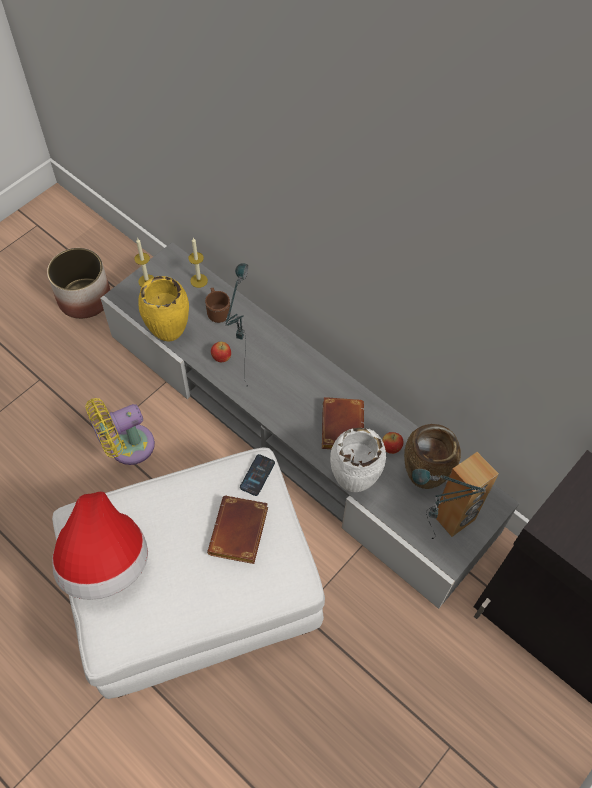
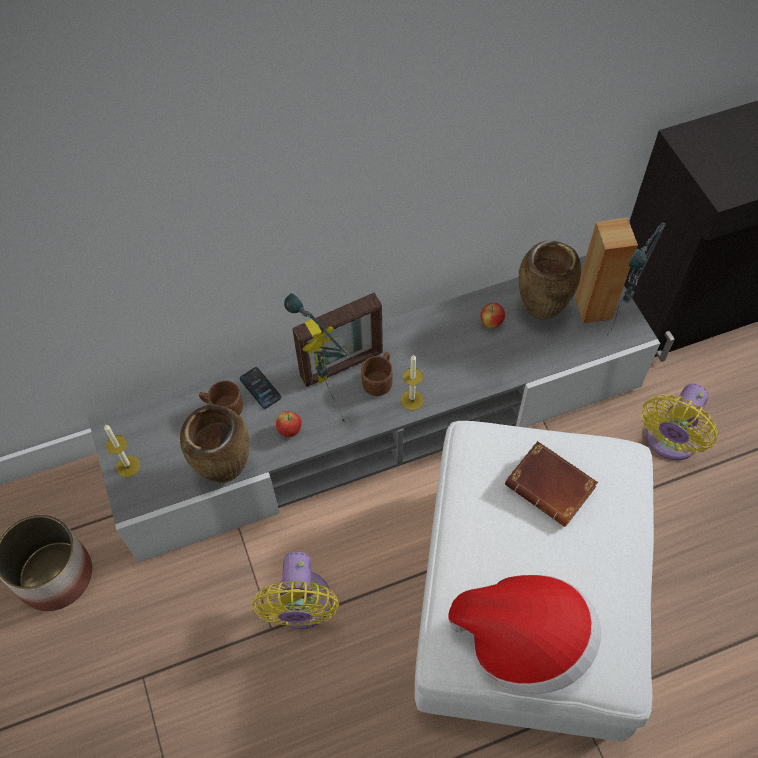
camera: 60 degrees left, 0 degrees up
yellow vase [138,276,189,342] -> brown vase [180,405,249,483]
candle [188,238,208,288] -> candle moved to [401,354,423,411]
phone [240,454,275,496] -> phone moved to [240,367,281,409]
brown book [322,397,364,449] -> none
white vase [330,428,386,492] -> none
none -> picture frame [292,293,383,387]
none -> brown mug [361,352,393,396]
none -> yellow fan [641,383,718,460]

